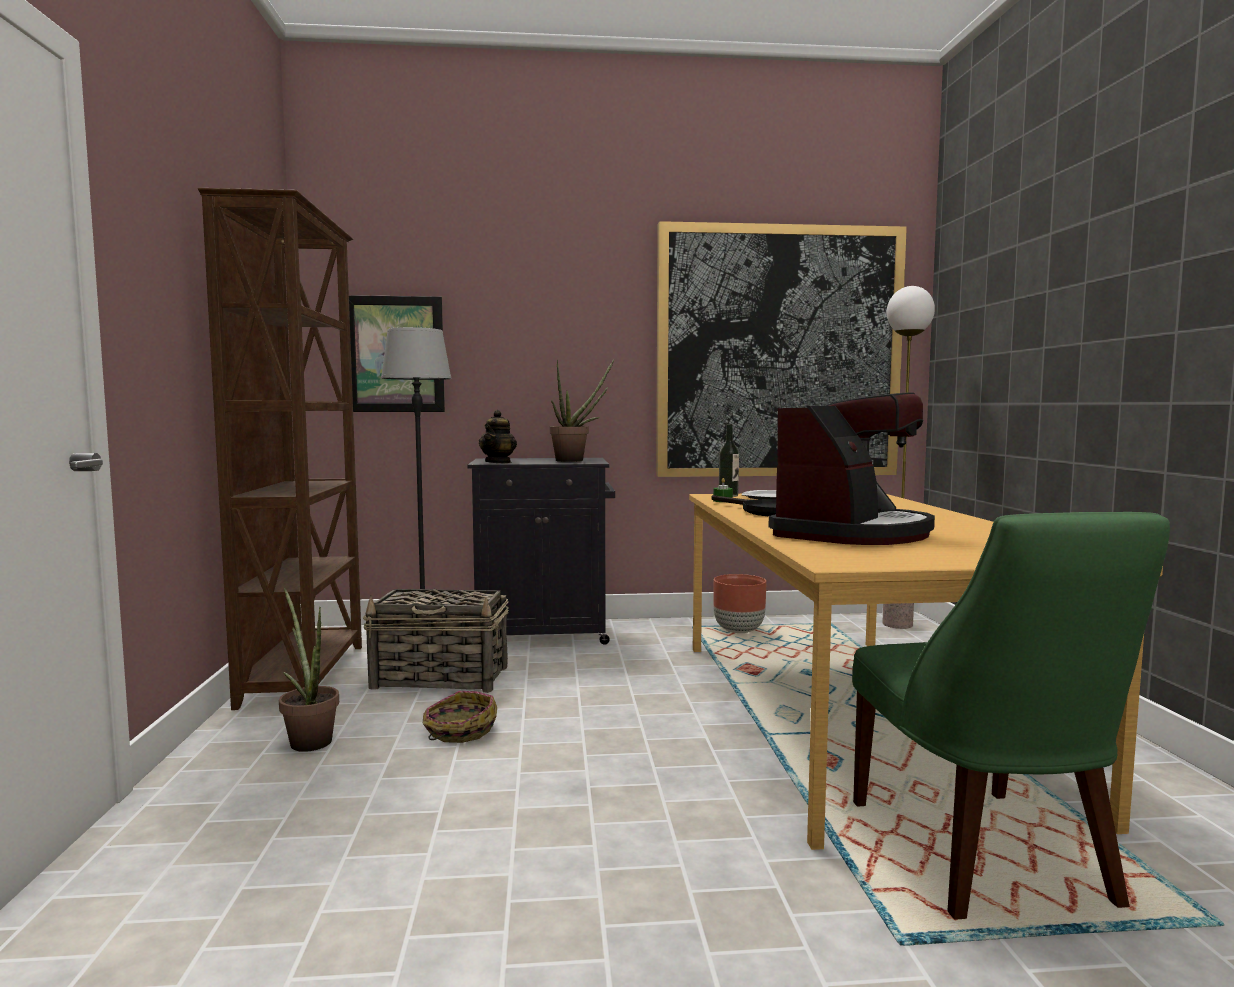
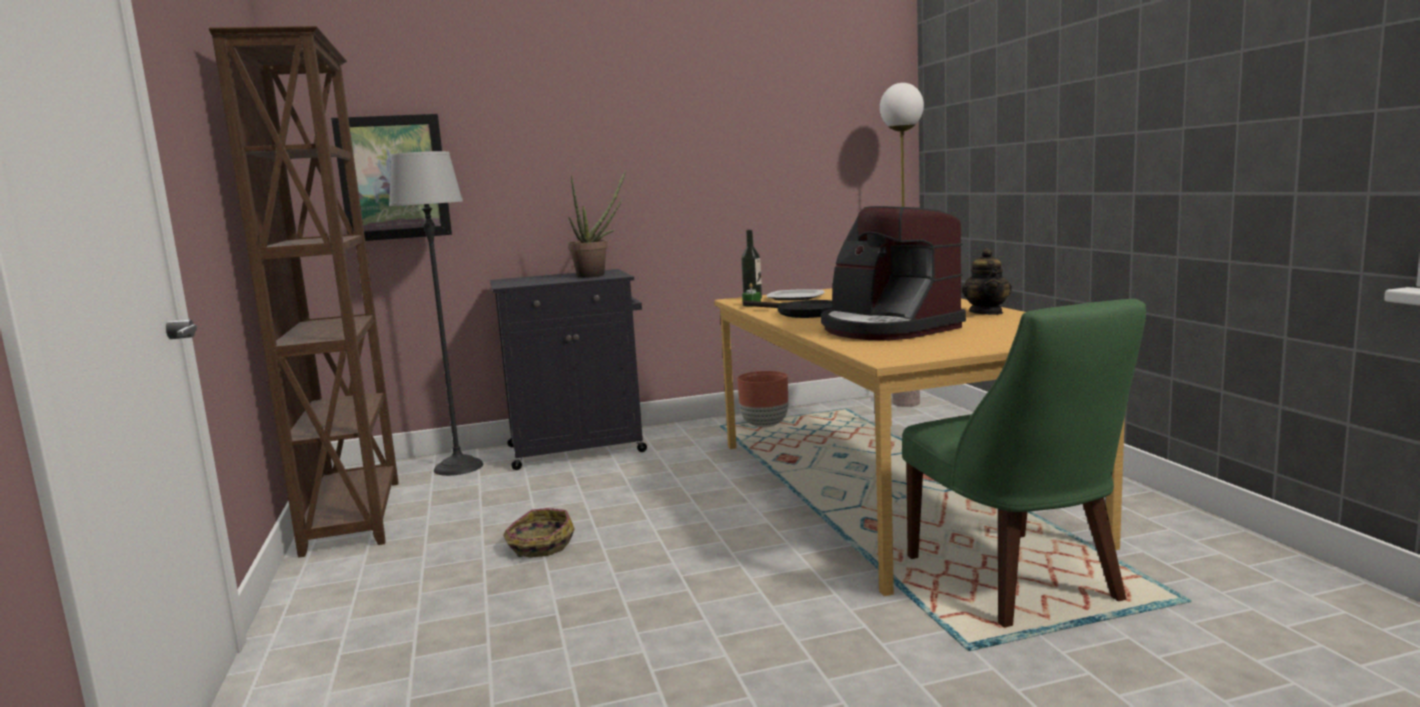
camera: 10 degrees left, 5 degrees up
potted plant [279,588,339,752] -> none
basket [363,589,509,693] -> none
teapot [479,410,517,463] -> teapot moved to [962,248,1012,315]
picture [656,221,907,477] -> none
coffee machine [769,392,935,545] -> coffee machine turned 120 degrees clockwise [821,206,966,341]

